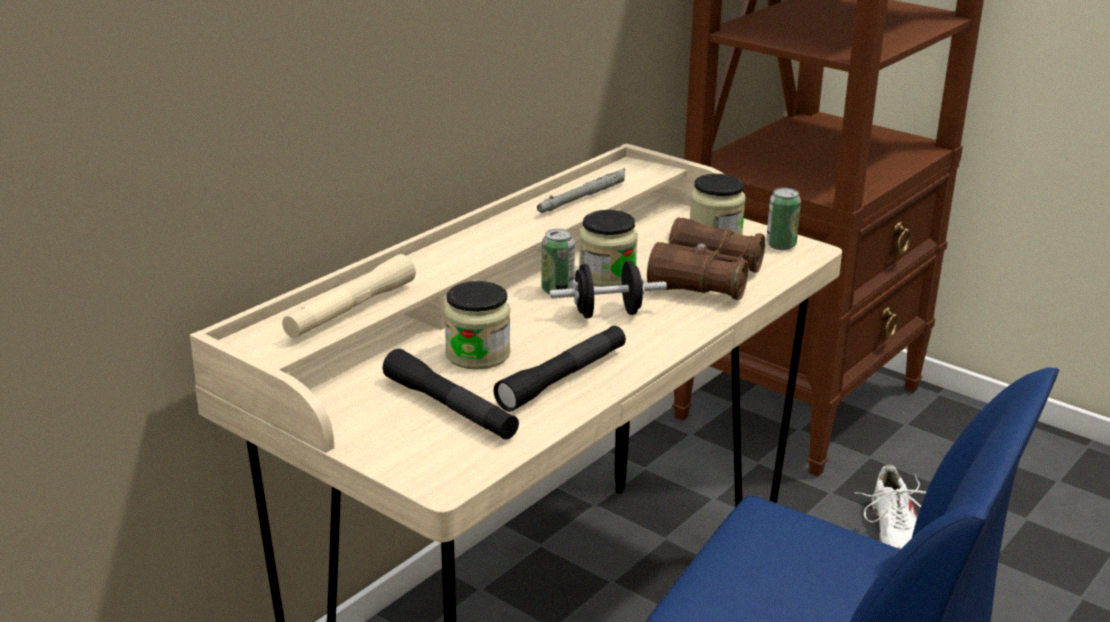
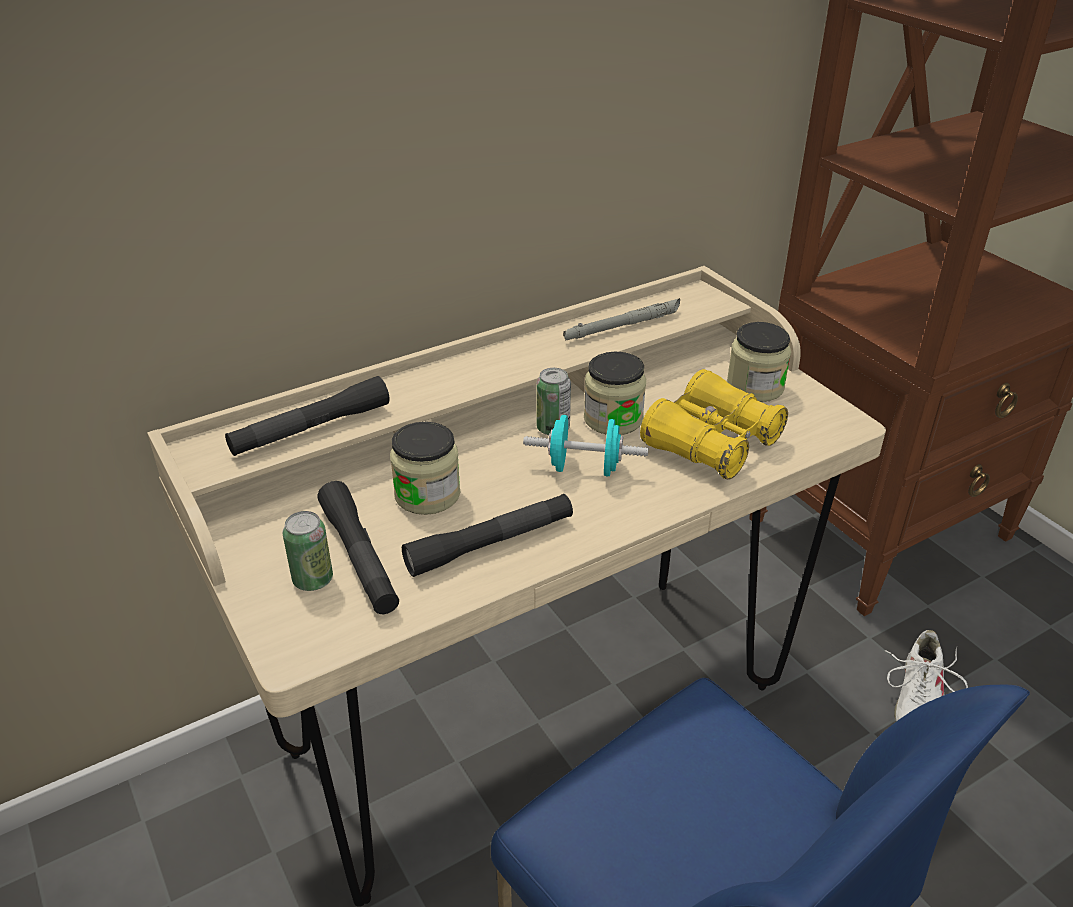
camera: 20 degrees right, 10 degrees up
beige flashlight [282,254,416,339] -> black flashlight [225,376,389,456]
black dumbbell [550,261,667,318] -> turquoise dumbbell [523,415,648,477]
brown binoculars [647,217,765,300] -> yellow binoculars [640,369,788,479]
can [766,188,801,250] -> can moved to [283,511,333,591]

